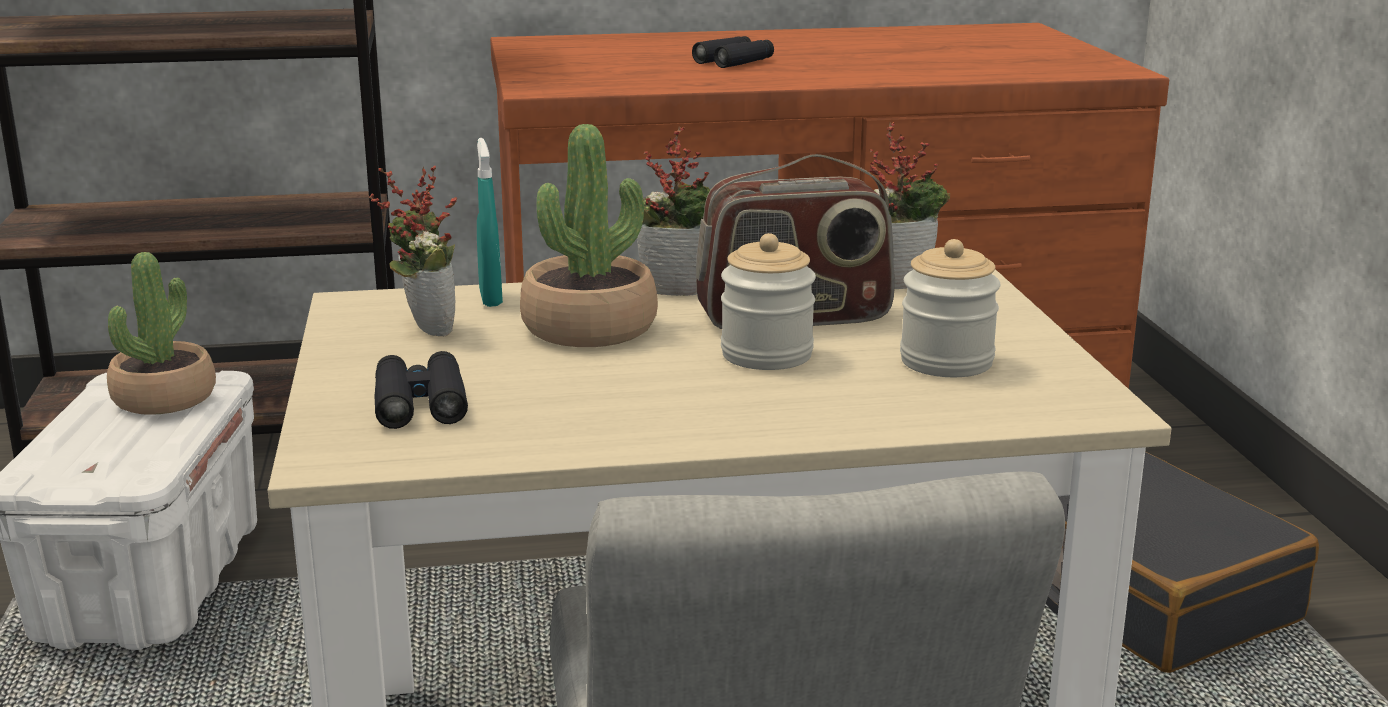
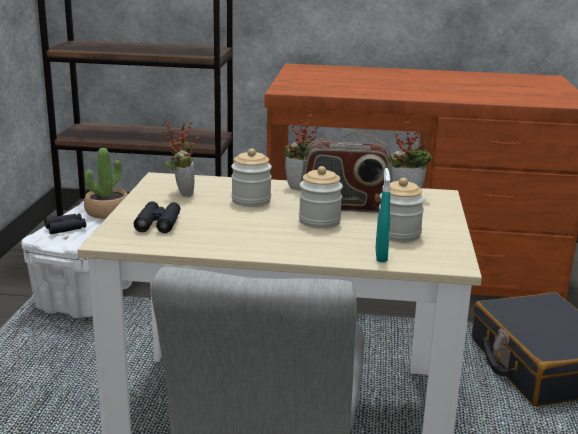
camera: 15 degrees right, 0 degrees up
turquoise spray bottle [477,138,503,307] -> turquoise spray bottle moved to [376,168,391,262]
potted plant [520,124,658,347] -> jar [231,148,272,207]
black binoculars [692,36,774,68] -> black binoculars moved to [44,213,86,234]

